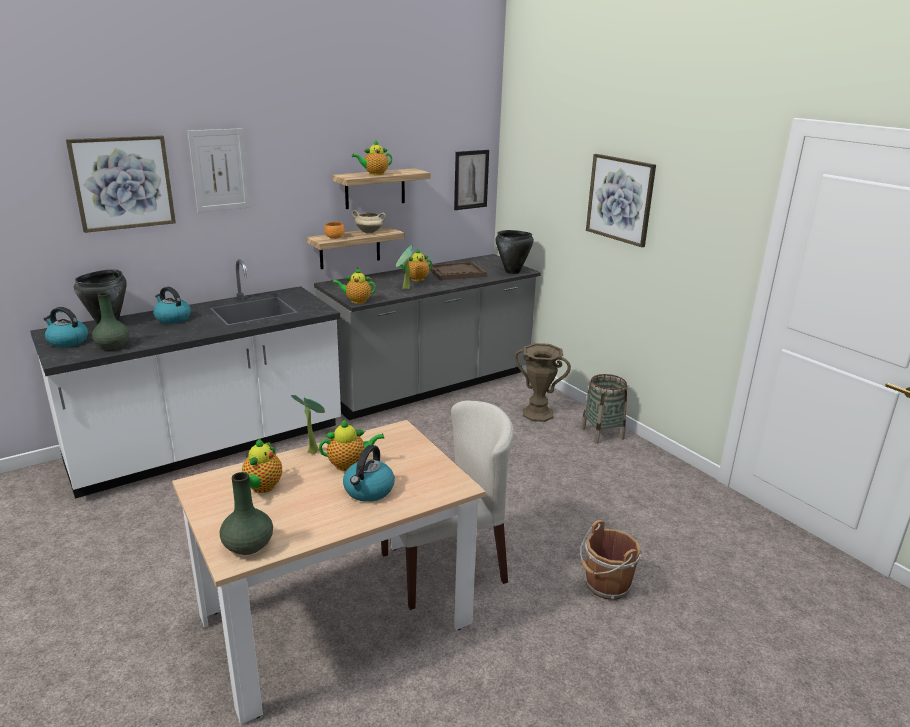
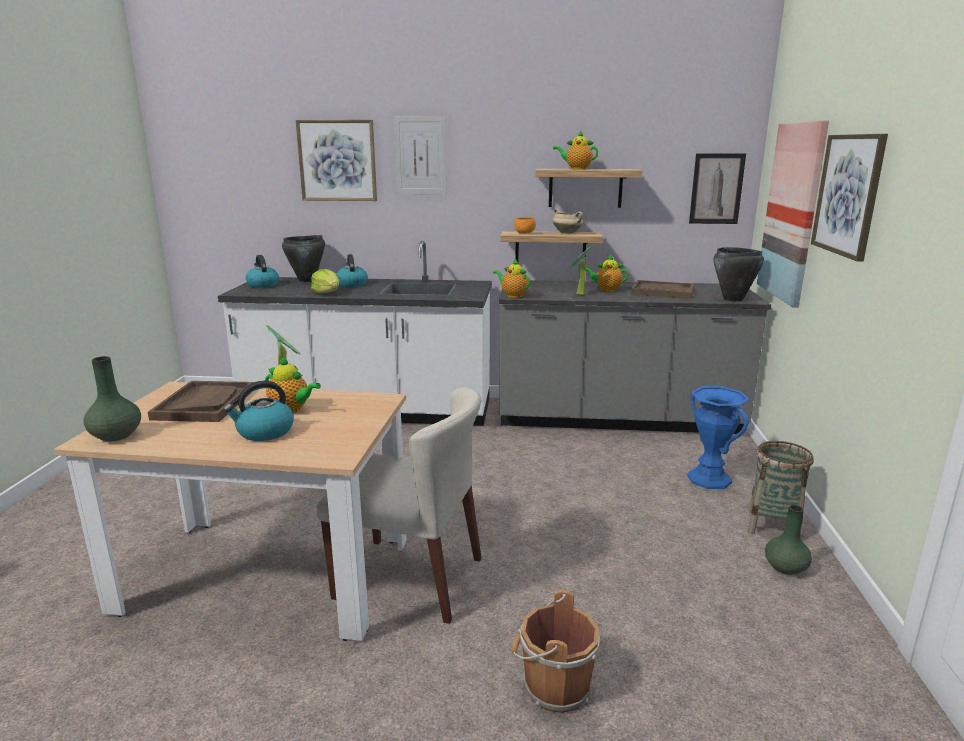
camera: 40 degrees right, 5 degrees down
green vase [92,292,130,350] -> green vase moved to [765,505,812,575]
teapot [242,439,282,493] -> brown tray [148,381,254,422]
brown vase [514,343,571,422] -> blue vase [687,386,750,489]
none -> lettuce [311,269,339,294]
none -> picture [757,121,829,308]

